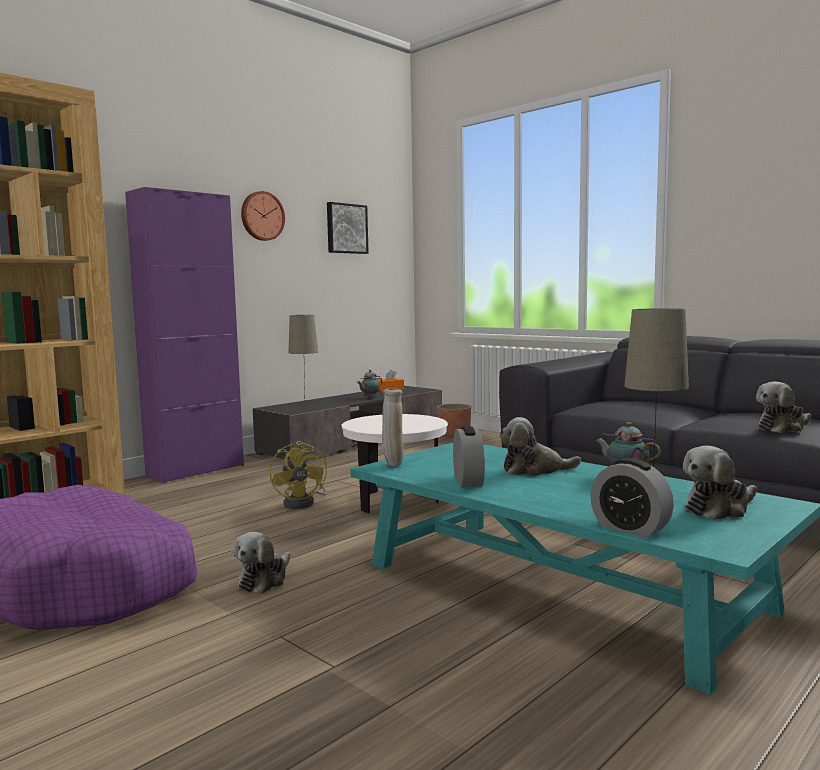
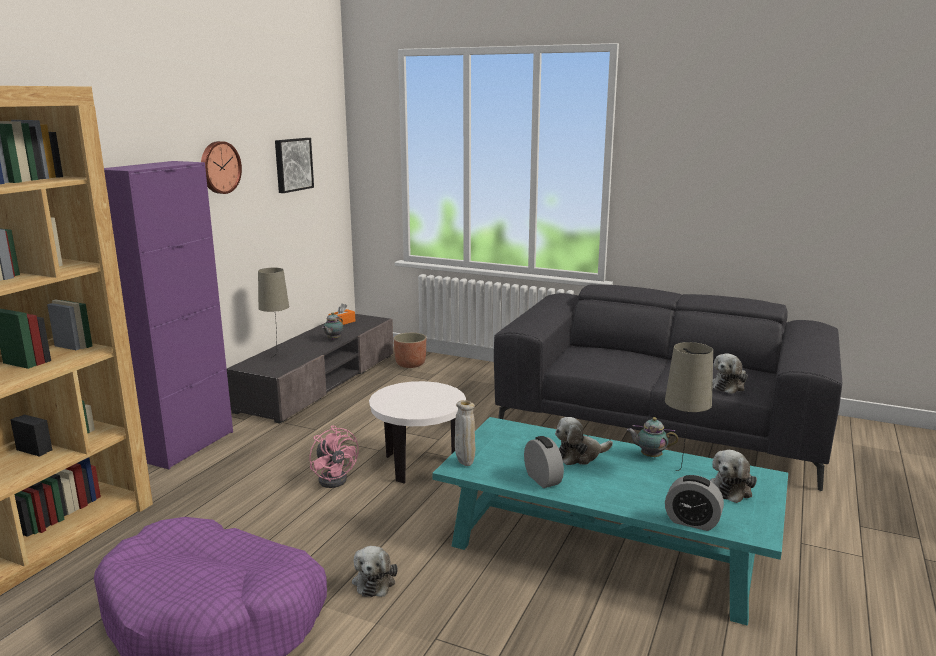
camera: 20 degrees left, 10 degrees up
yellow fan [269,441,327,509] -> pink fan [310,425,359,488]

